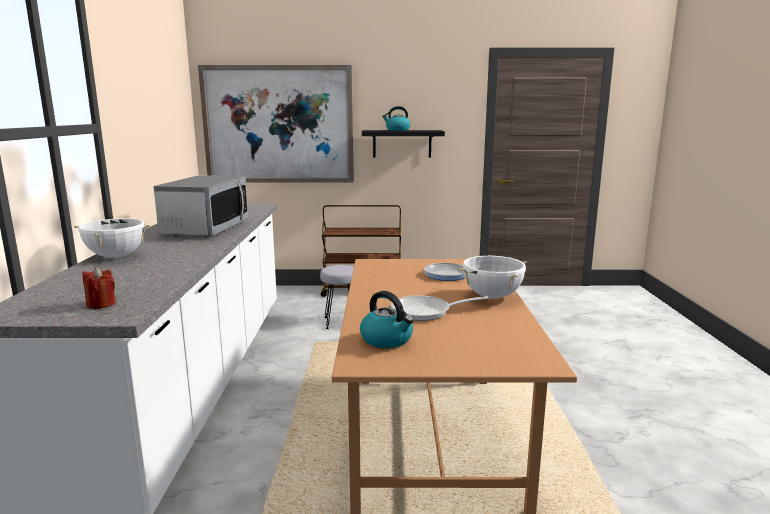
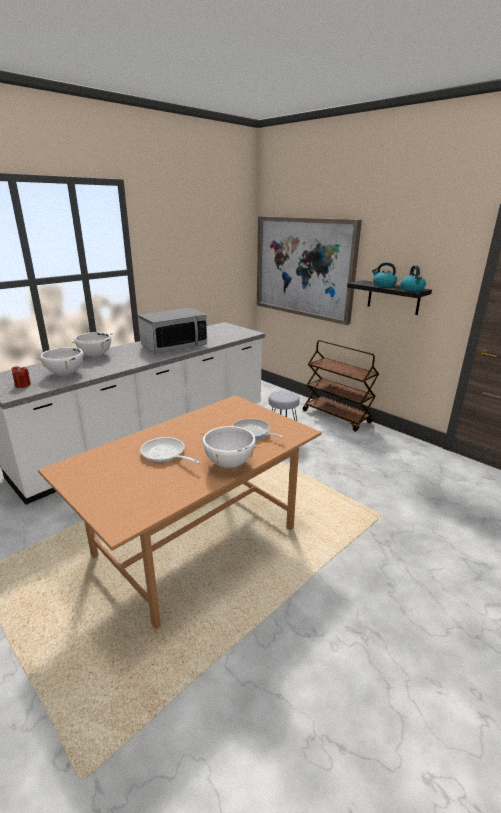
camera: 45 degrees right, 10 degrees up
kettle [360,291,414,348] -> kettle moved to [400,265,426,291]
none -> white cooking pot [36,347,88,375]

